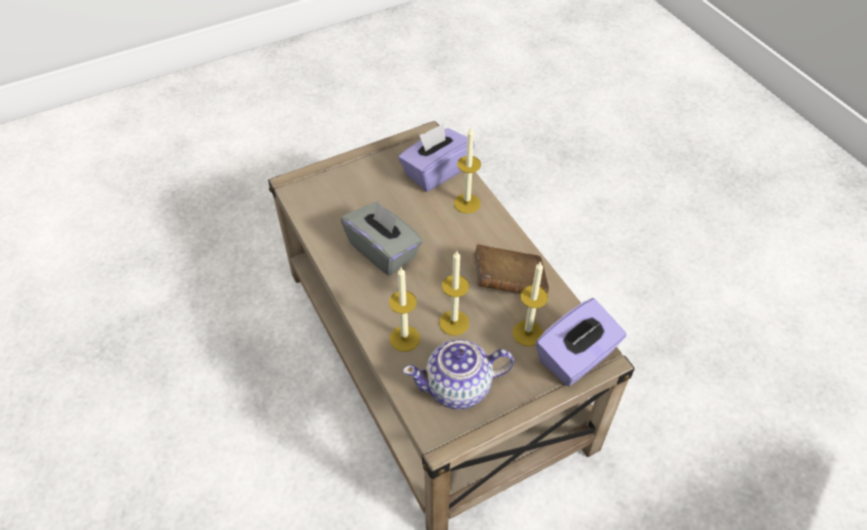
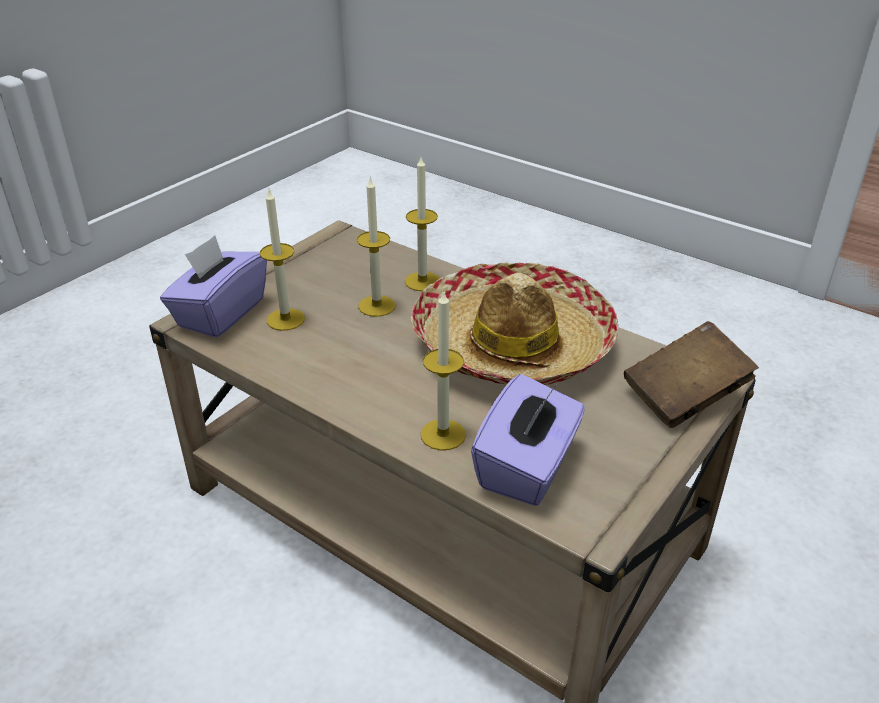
camera: 155 degrees right, 15 degrees down
grey tissue box [341,201,423,275] -> hat [411,262,618,385]
teapot [403,340,514,409] -> none
brown book [472,244,549,294] -> brown book moved to [624,321,759,428]

